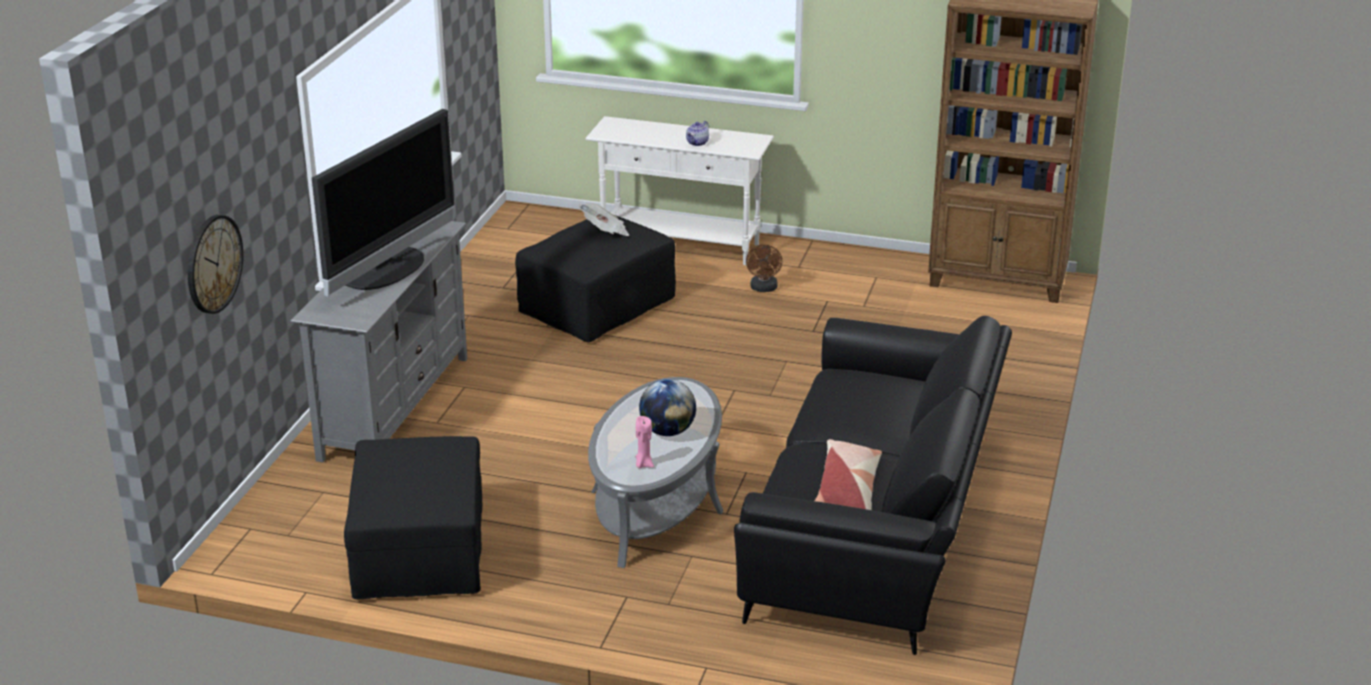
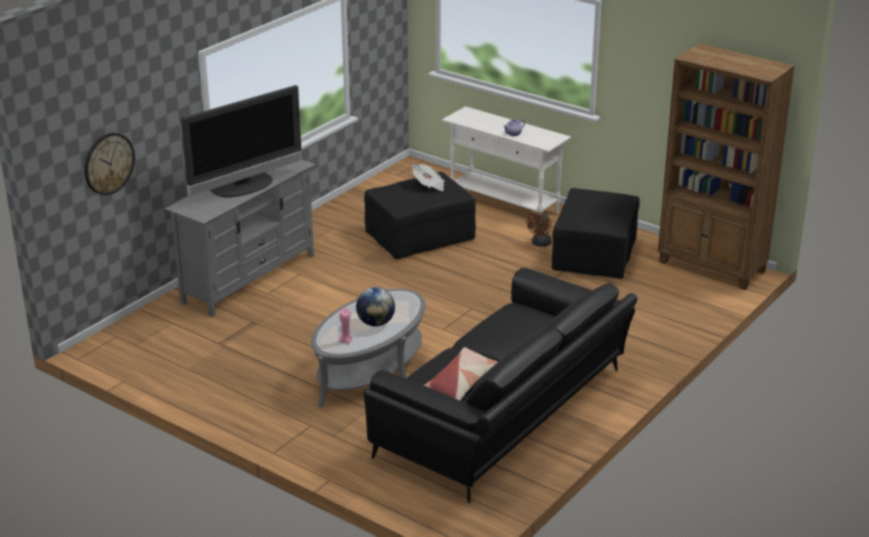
camera: 20 degrees right, 0 degrees up
black ottoman [344,436,483,599] -> black ottoman moved to [552,188,640,279]

